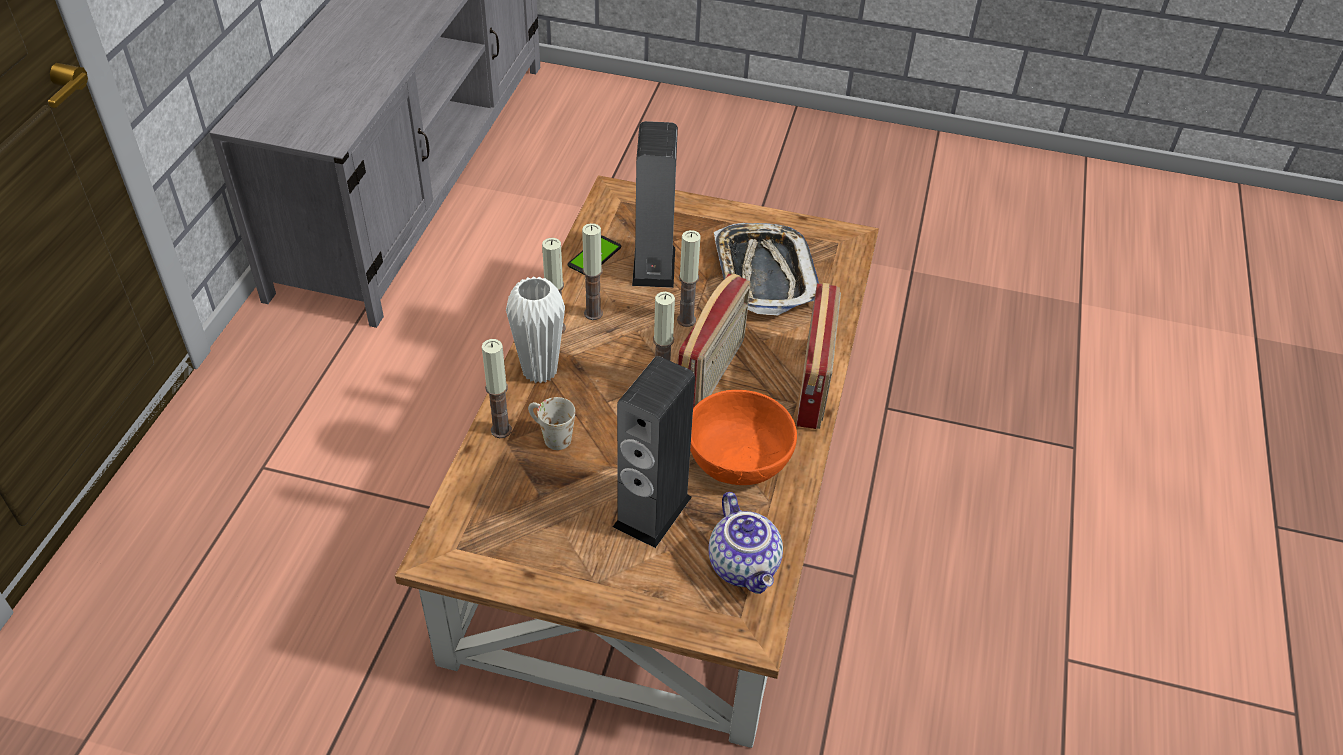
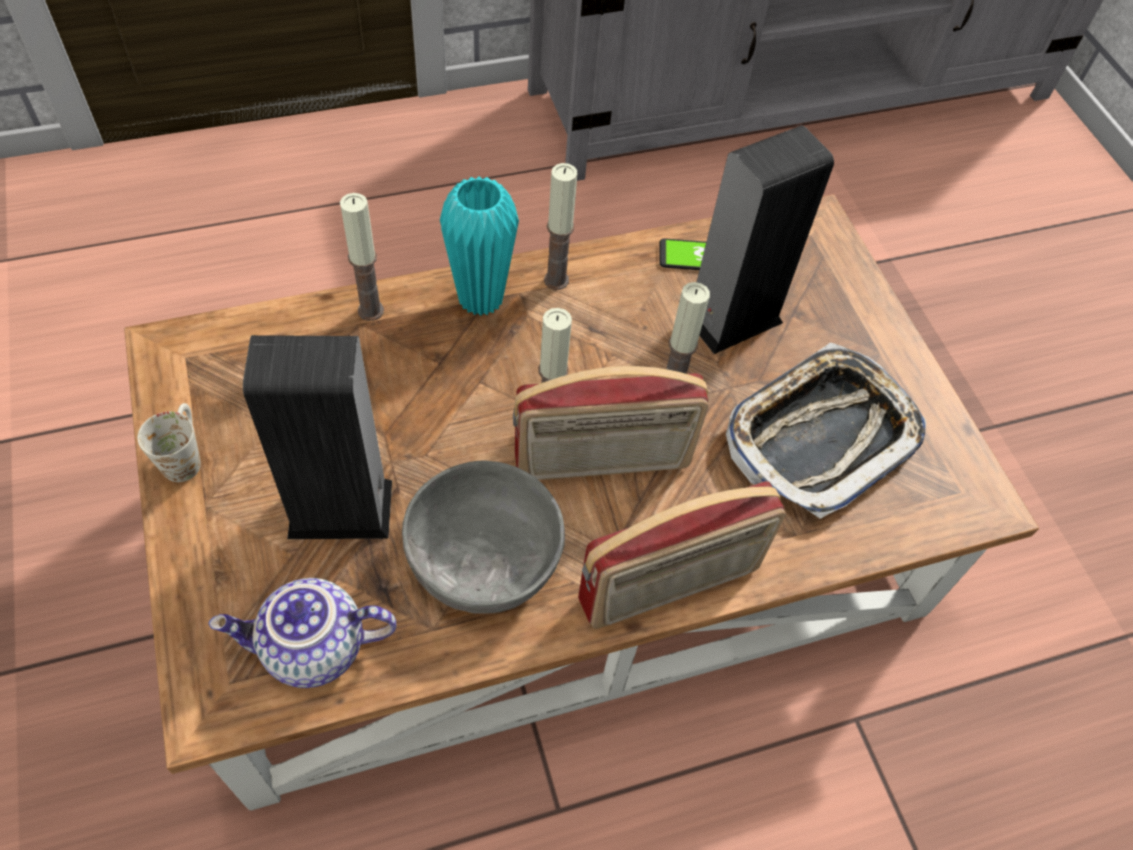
camera: 55 degrees right, 10 degrees up
white vase [506,276,565,383] -> turquoise vase [440,176,519,316]
white mug [528,397,575,450] -> white mug moved to [138,403,201,482]
candle [582,223,603,320] -> none
orange bowl [690,390,797,485] -> grey bowl [402,461,565,614]
teapot [709,492,783,594] -> teapot turned 45 degrees clockwise [209,578,396,688]

